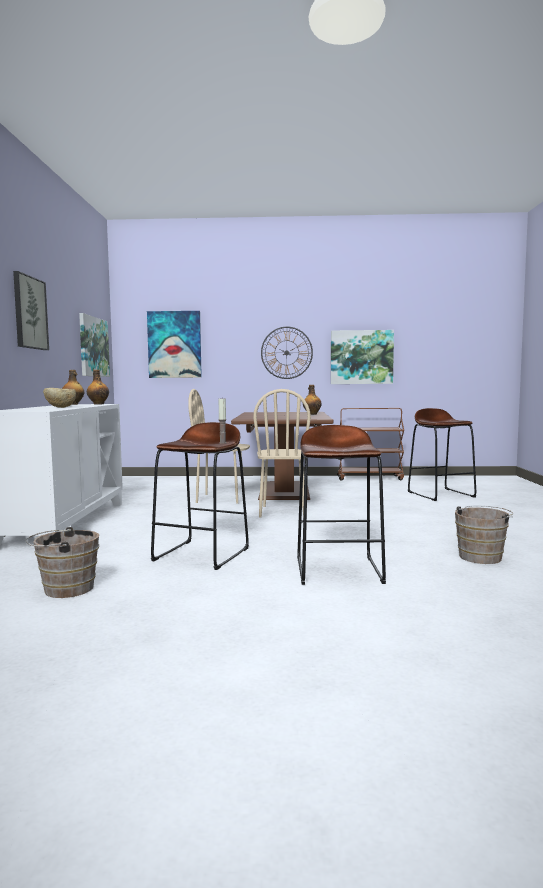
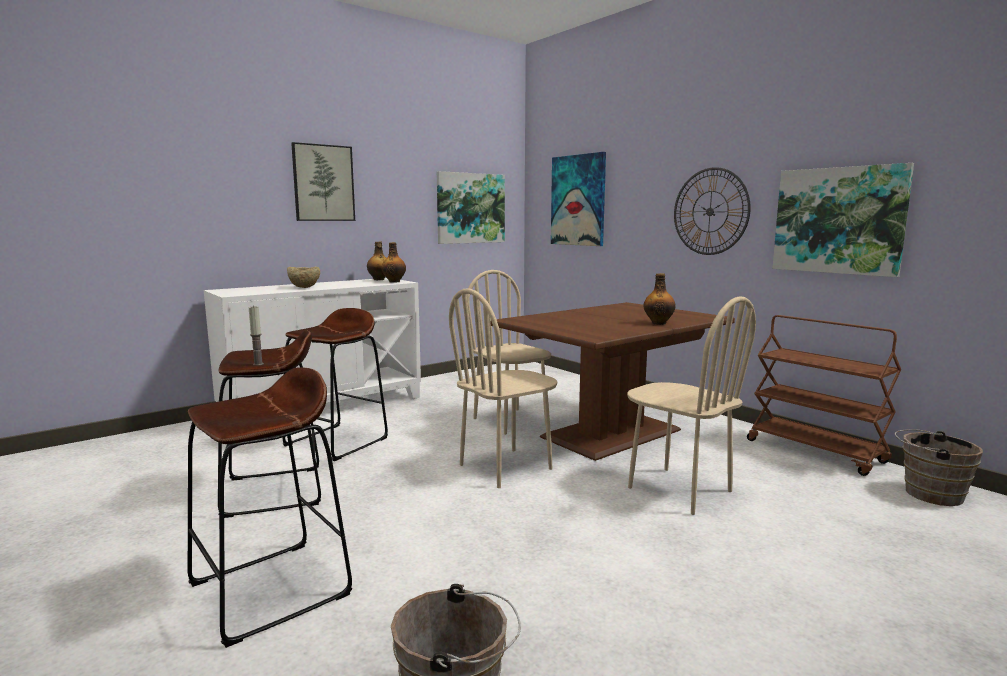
camera: 50 degrees right, 5 degrees up
brown bucket [26,527,99,598] -> brown bucket moved to [895,429,983,506]
brown stool [408,408,477,501] -> brown stool moved to [282,308,388,461]
none -> beige chair [627,297,756,515]

